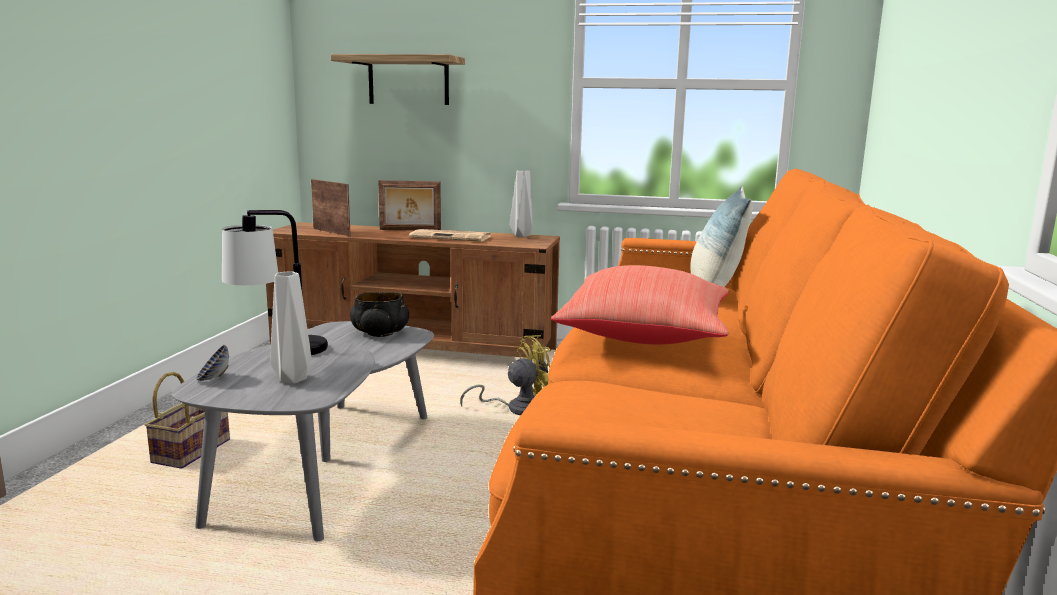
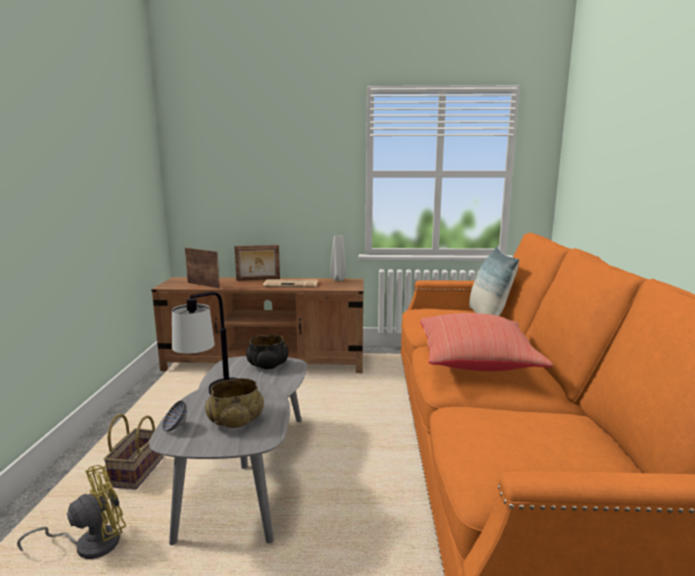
camera: 10 degrees left, 0 degrees up
grey vase [270,271,311,383] -> beige bowl [205,378,264,428]
shelf [331,54,465,105] -> none
yellow fan [460,335,551,415] -> yellow fan moved to [17,465,126,559]

